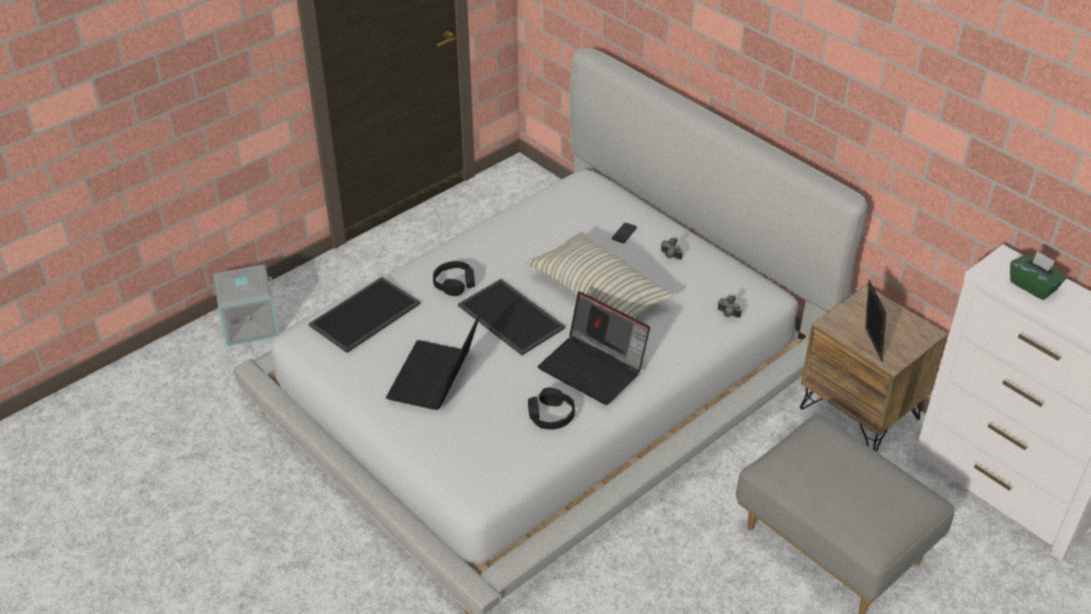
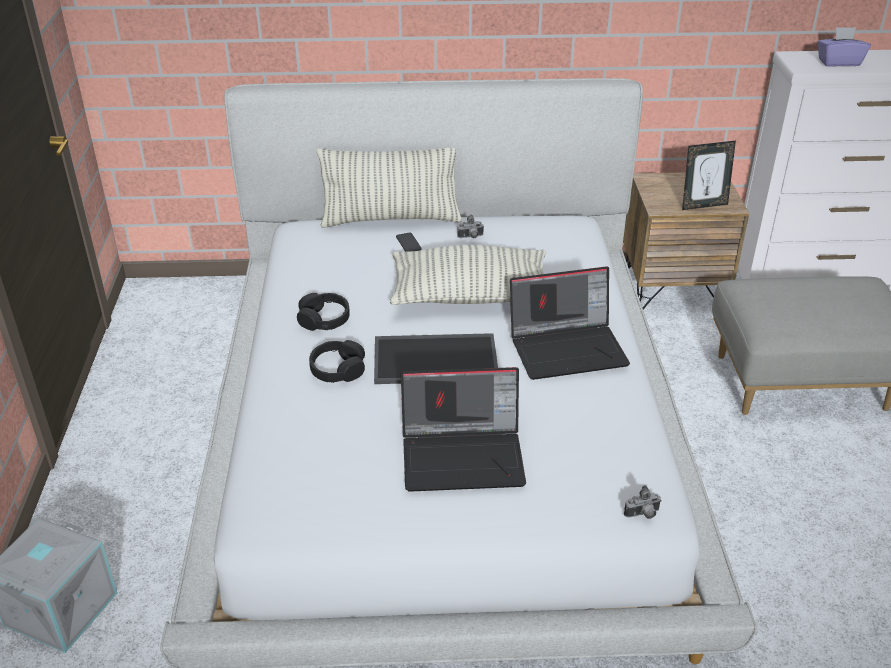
camera: 50 degrees left, 5 degrees down
tray [309,277,420,353] -> none
laptop [386,315,480,410] -> laptop turned 60 degrees counterclockwise [401,367,526,492]
black headphones [528,388,575,430] -> black headphones moved to [297,293,350,331]
camera [718,296,742,318] -> camera moved to [624,485,662,519]
picture frame [865,280,886,361] -> picture frame turned 135 degrees clockwise [682,141,736,210]
green tissue box [1010,250,1067,300] -> purple tissue box [817,27,871,67]
none -> pillow [317,148,462,228]

